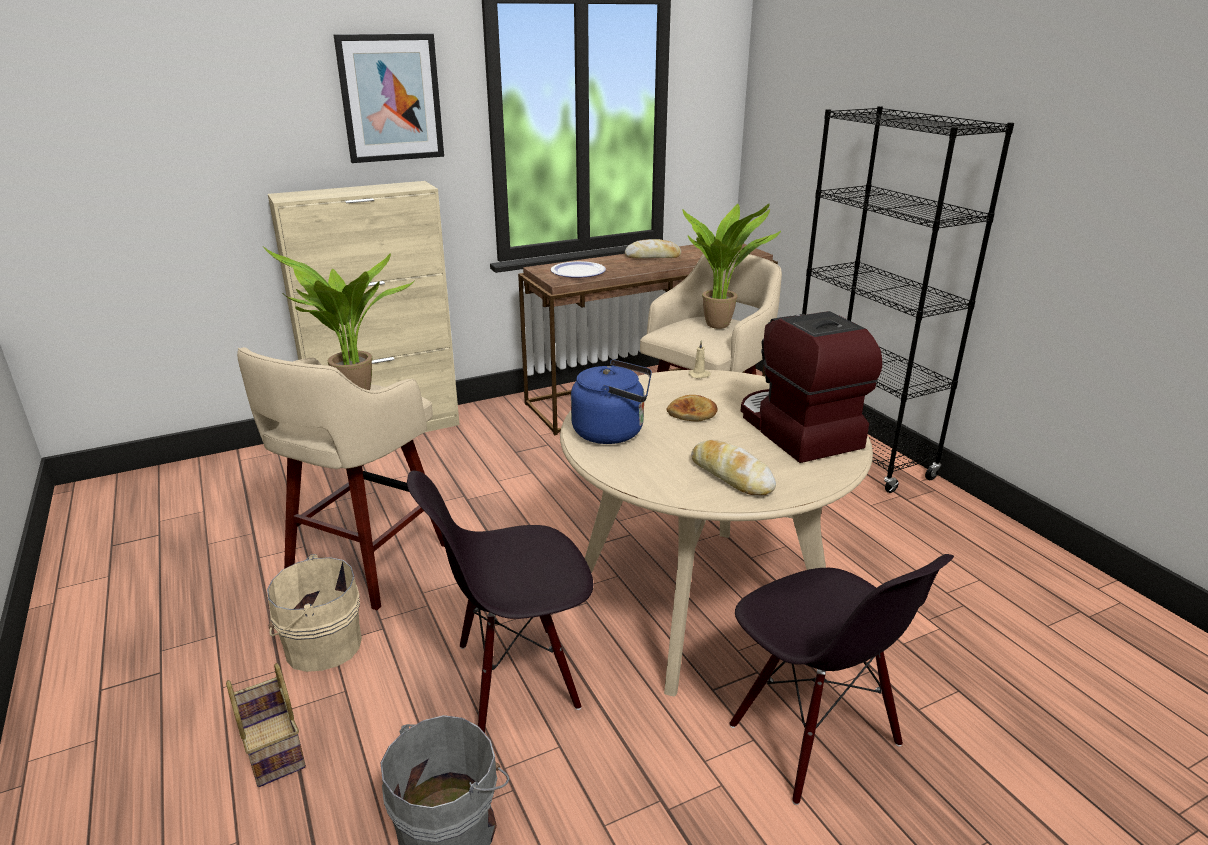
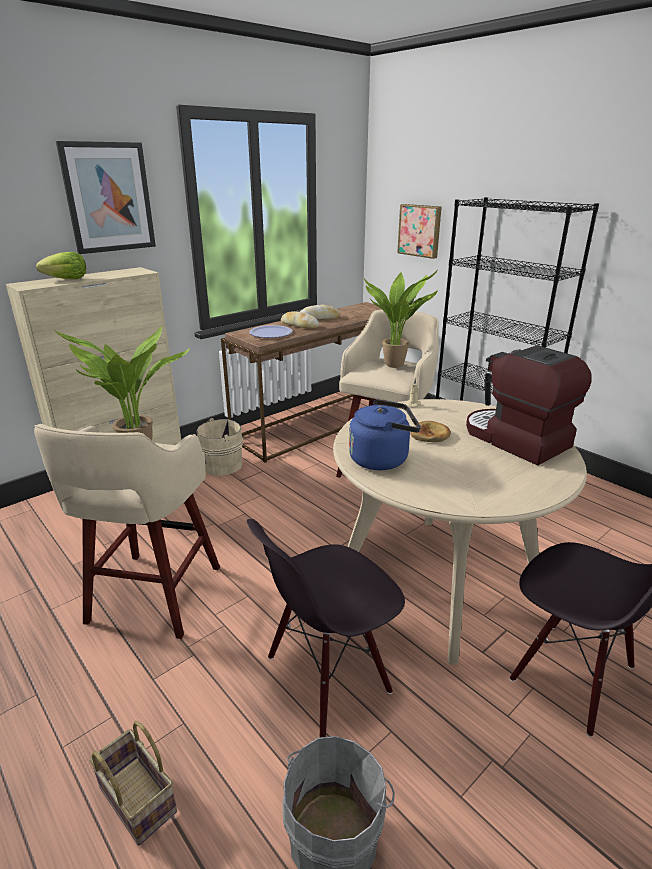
camera: 15 degrees left, 0 degrees up
beige bucket [267,554,362,672] -> beige bucket moved to [196,418,243,476]
bread [691,440,776,495] -> bread moved to [281,311,319,329]
none -> lettuce [36,252,86,279]
none -> picture [397,204,442,259]

